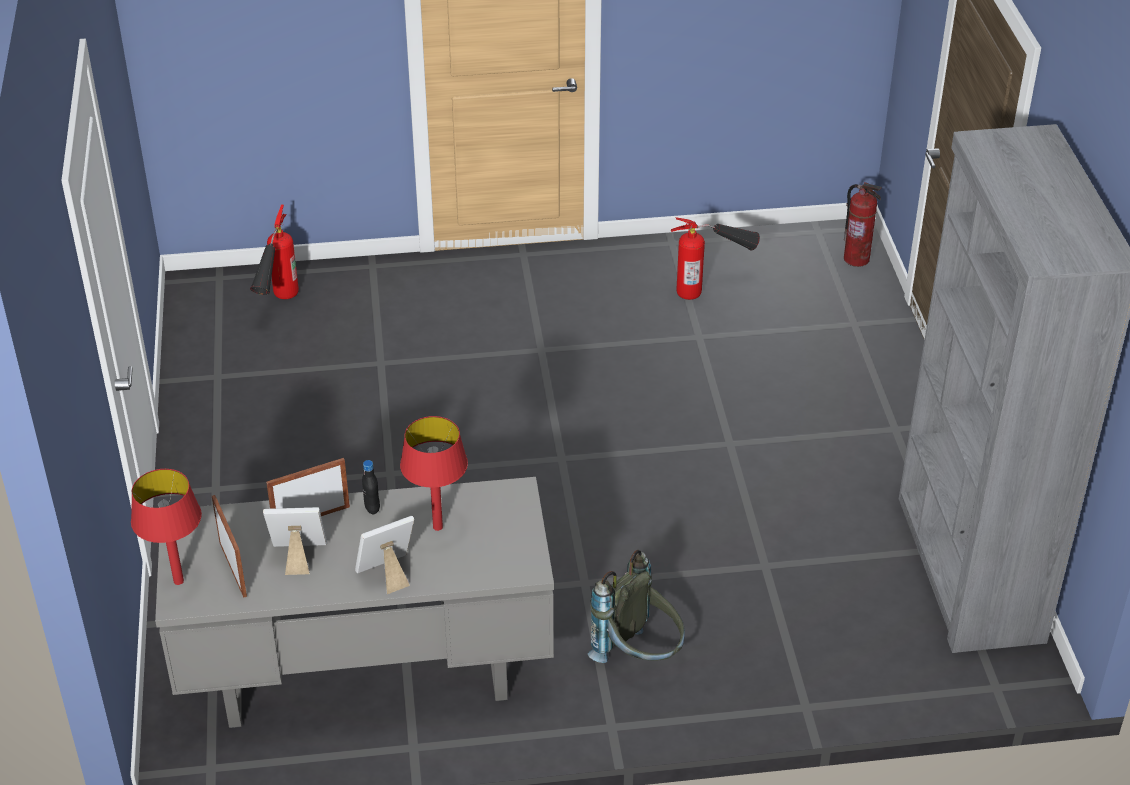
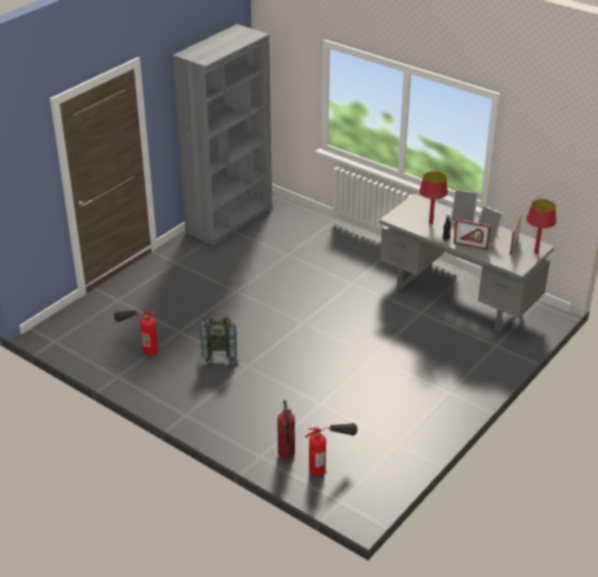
camera: 135 degrees left, 5 degrees down
grey backpack [588,550,685,663] -> grey backpack moved to [200,317,239,363]
fire extinguisher [844,182,882,267] -> fire extinguisher moved to [277,400,295,459]

